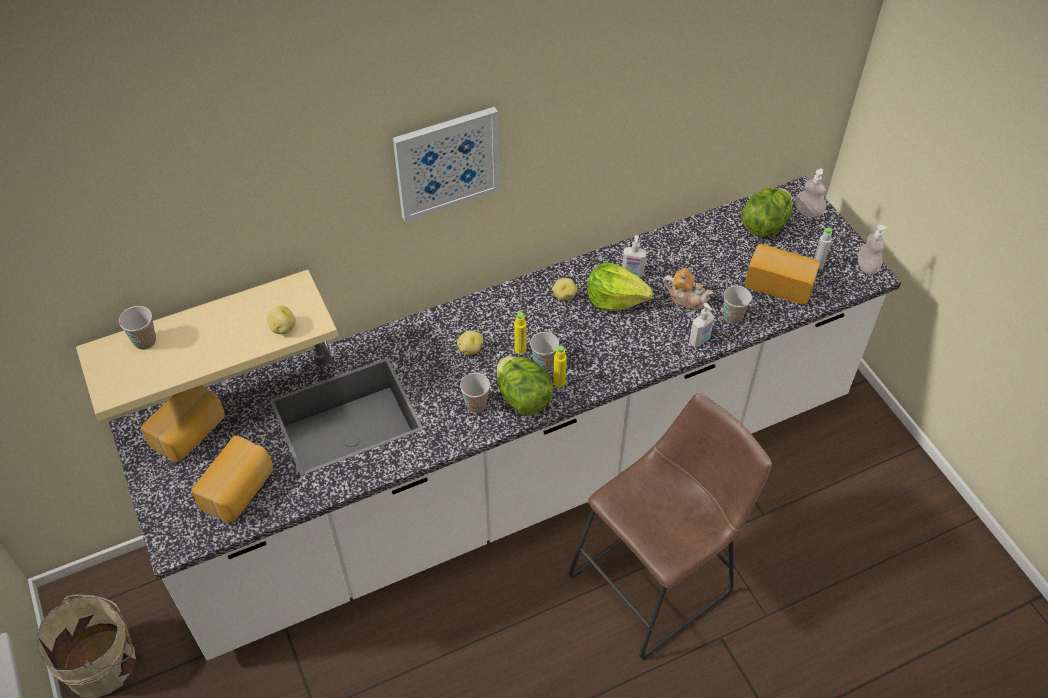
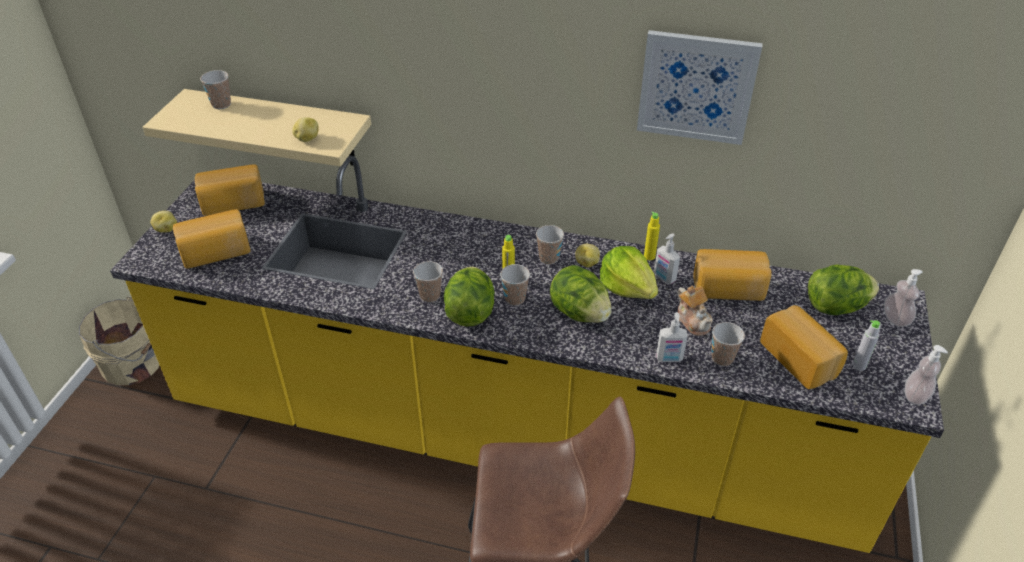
camera: 40 degrees right, 10 degrees down
white counter [109,176,901,661] -> yellow counter [110,156,944,553]
picture [393,107,500,222] -> picture moved to [637,30,763,145]
potato [457,330,483,355] -> potato moved to [150,211,177,233]
yellow bottle [553,346,567,387] -> yellow bottle moved to [644,211,660,260]
none -> cup [536,225,564,265]
none -> lettuce [550,265,612,323]
none -> bread [693,249,772,301]

